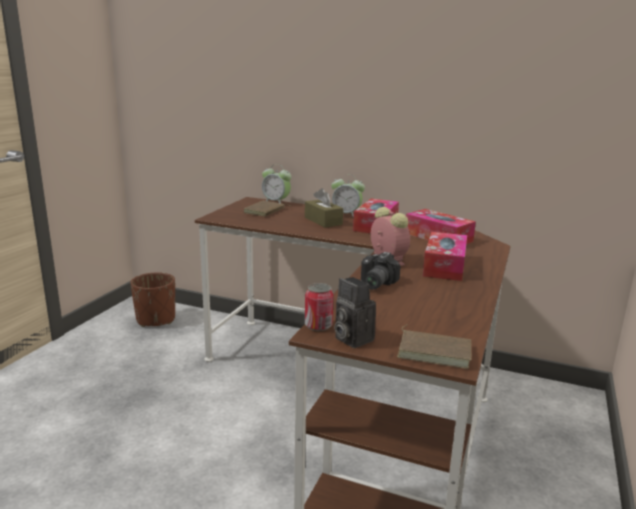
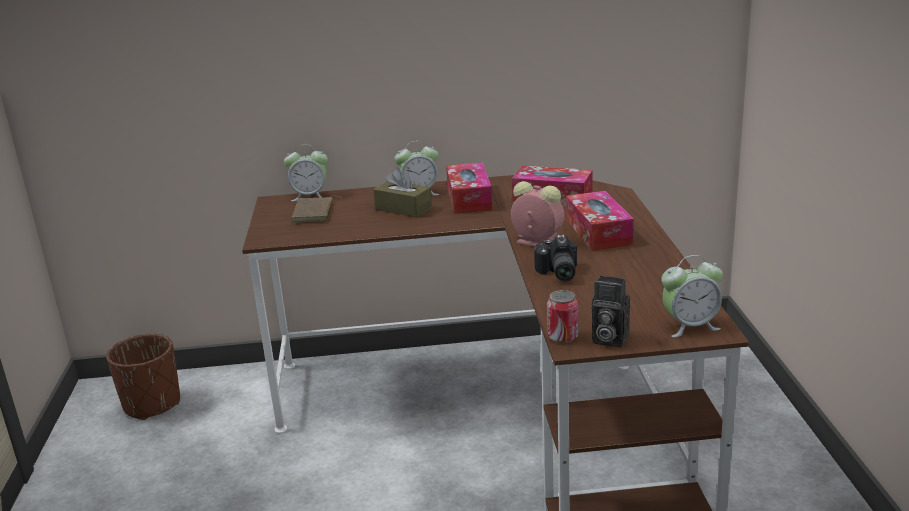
camera: 25 degrees left, 5 degrees up
brown book [397,325,471,369] -> alarm clock [661,255,723,337]

